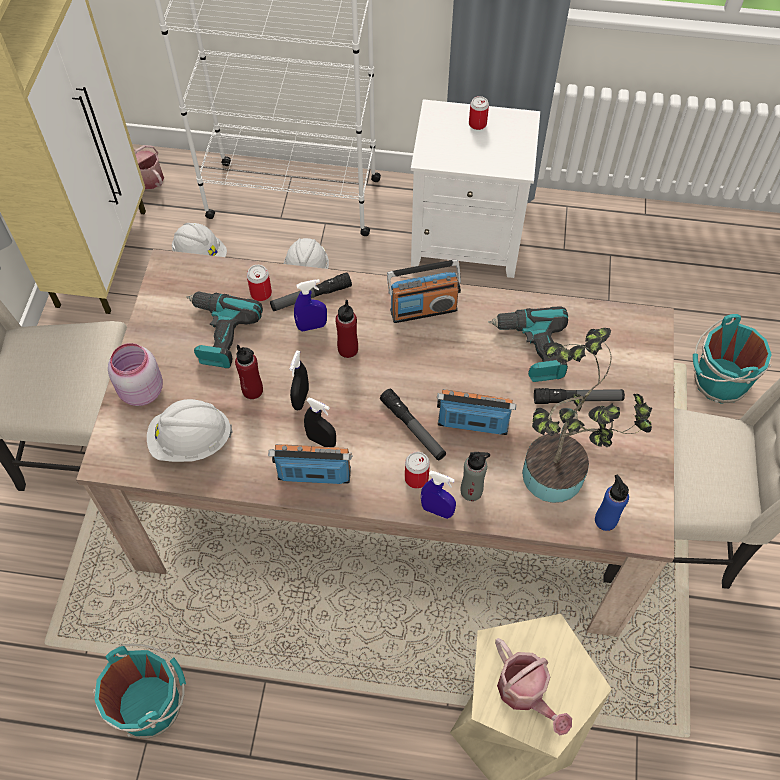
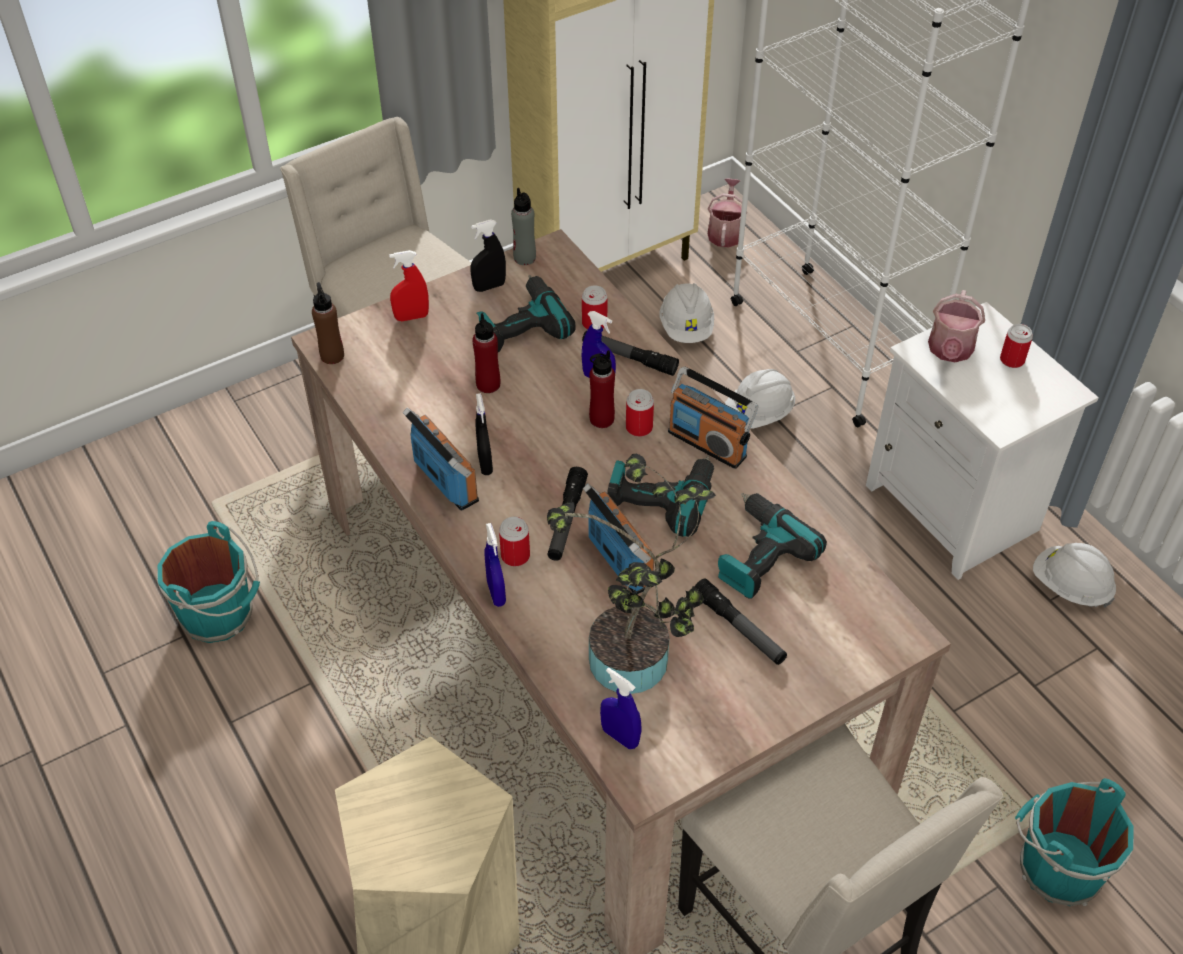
camera: 50 degrees right, 10 degrees down
pink jar [108,343,163,406] -> red spray bottle [389,250,429,321]
white hard hat [147,399,233,462] -> white hard hat moved to [1033,543,1116,608]
black spray bottle [290,350,309,411] -> black spray bottle moved to [470,219,506,292]
grey bottle [461,452,490,501] -> grey bottle moved to [511,188,536,265]
watering can [495,638,572,735] -> watering can moved to [928,290,985,362]
blue bottle [595,475,629,531] -> blue spray bottle [600,667,642,749]
none -> brown bottle [312,282,344,364]
none -> power drill [607,456,714,537]
none -> can [626,389,654,437]

